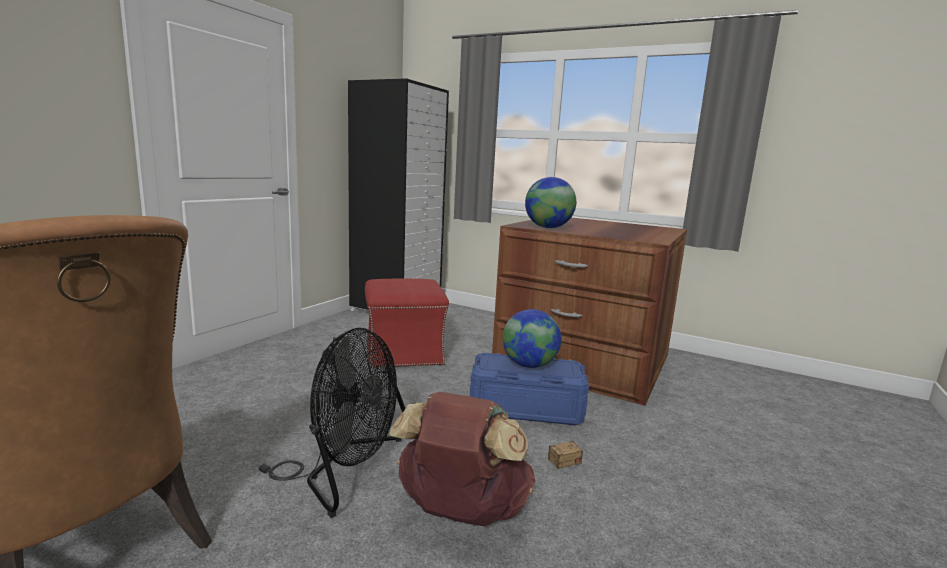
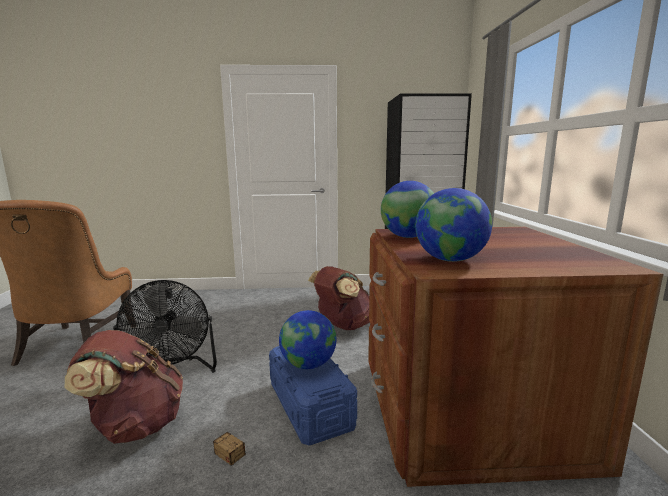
camera: 60 degrees right, 0 degrees up
red ottoman [365,279,449,368] -> brown backpack [308,266,370,330]
none -> globe [415,188,492,262]

